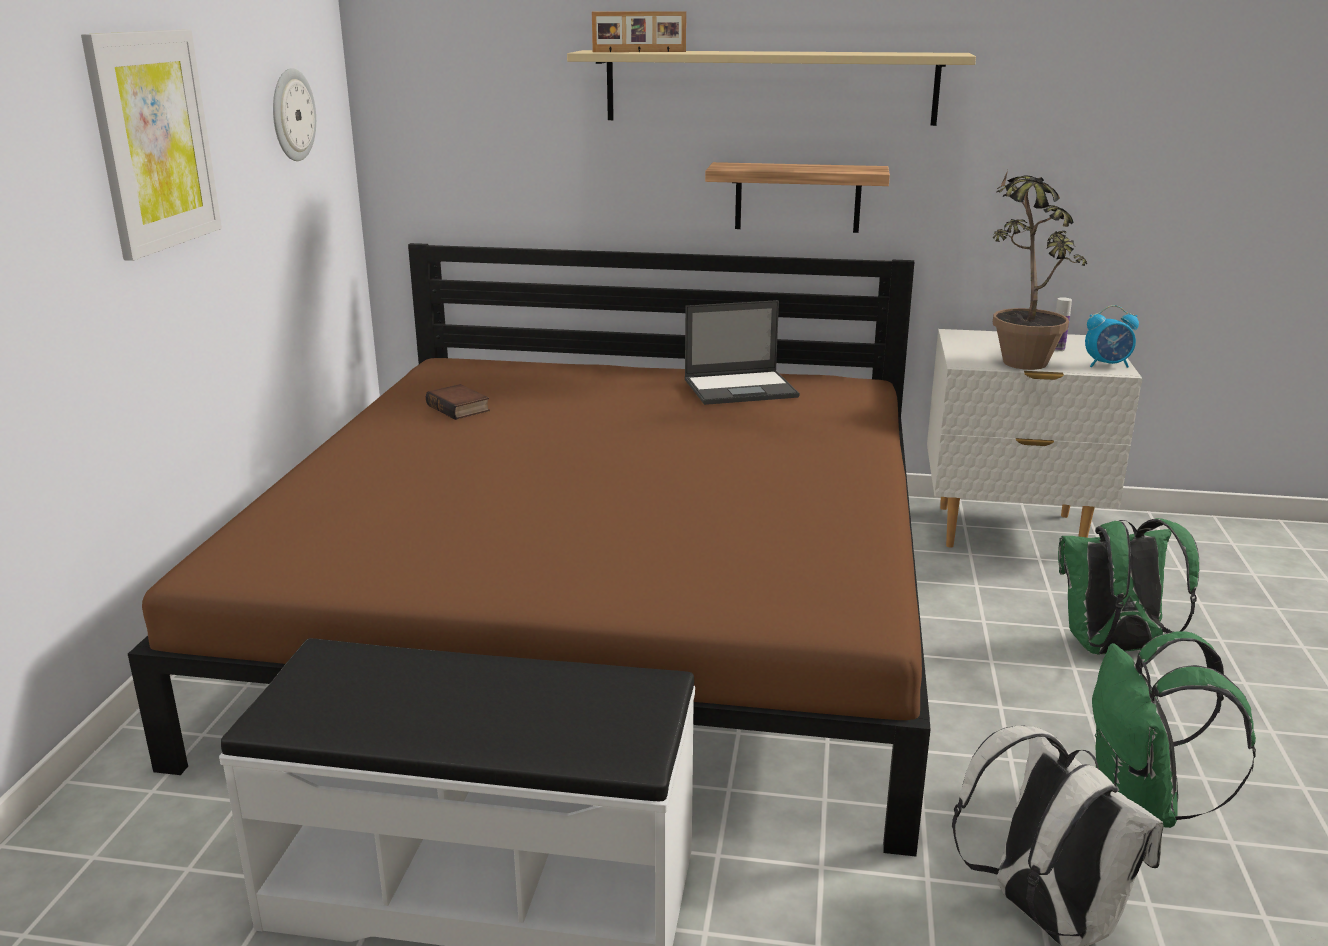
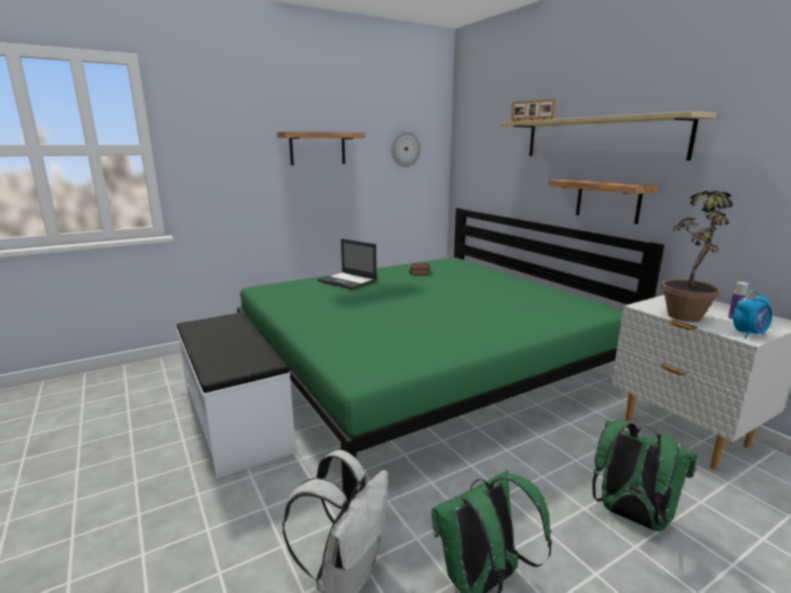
camera: 50 degrees right, 5 degrees down
picture [81,30,222,261] -> shelf [277,131,366,165]
brown bed [128,243,931,857] -> green bed [237,208,665,502]
laptop [685,300,799,405] -> laptop moved to [318,239,377,289]
alarm clock [1085,305,1139,368] -> alarm clock turned 75 degrees counterclockwise [733,290,772,338]

